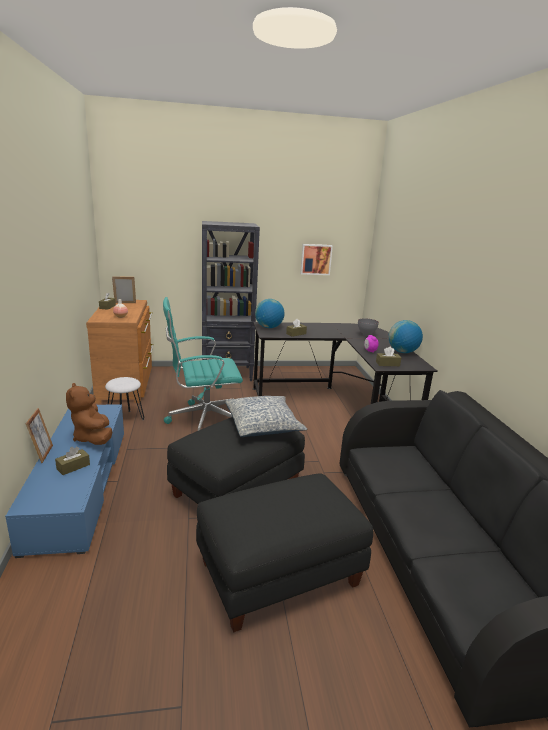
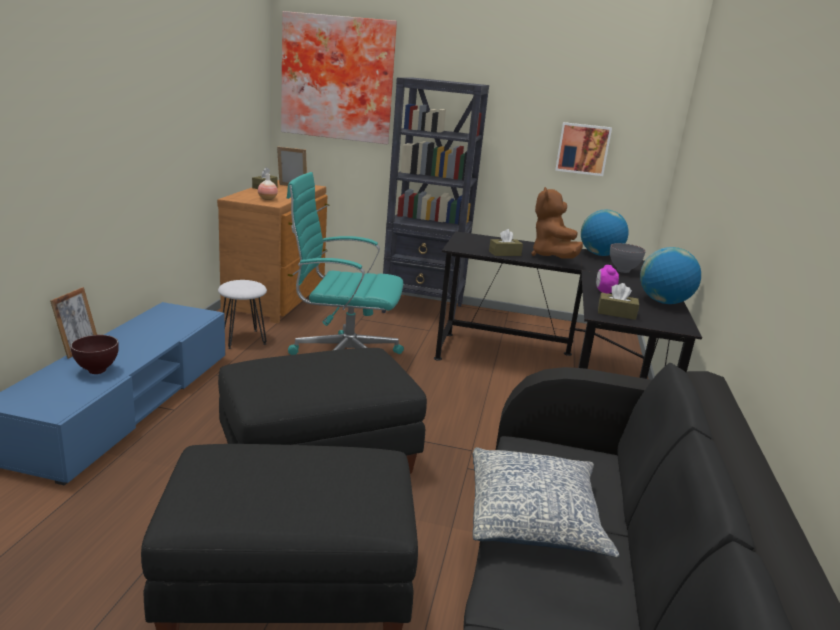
camera: 20 degrees right, 0 degrees up
brown tissue box [55,447,90,475] -> brown bowl [70,335,119,374]
brown plush toy [66,383,112,445] -> brown plush toy moved to [531,187,583,259]
pillow [225,396,307,437] -> pillow moved to [473,447,619,557]
globe [255,299,284,328] -> globe moved to [581,209,629,256]
none -> picture [281,11,397,144]

